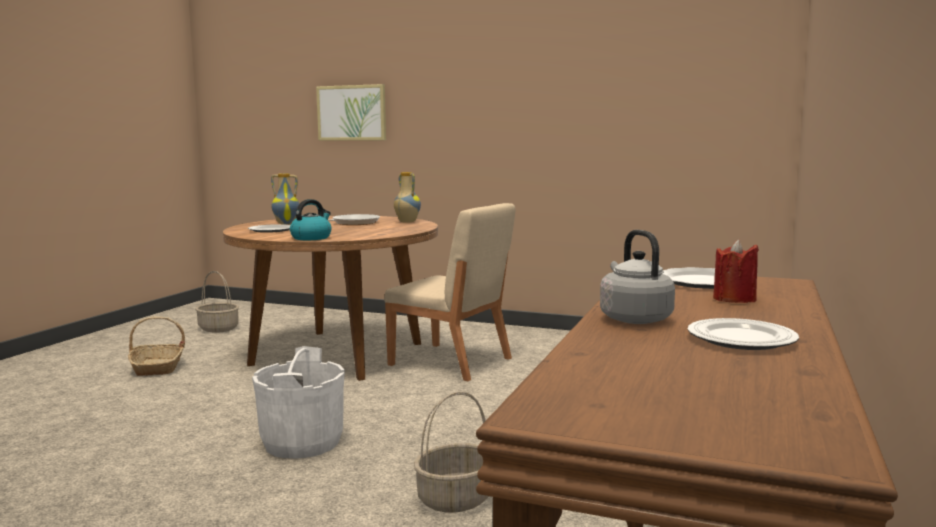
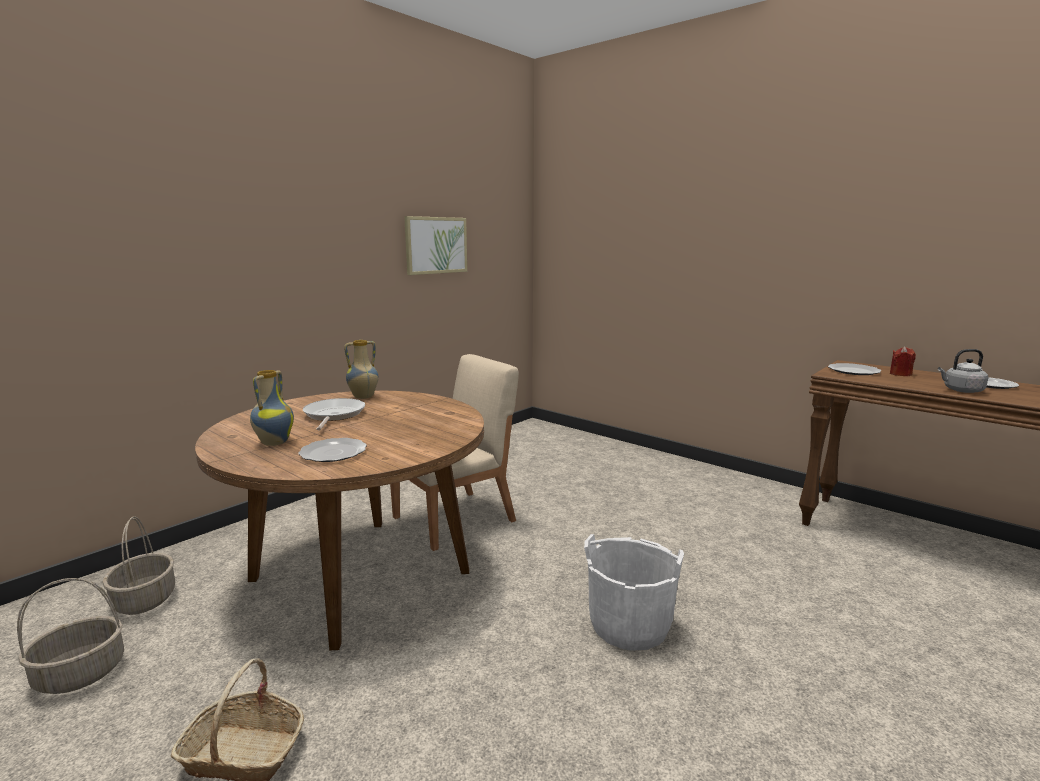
camera: 70 degrees left, 5 degrees up
kettle [290,199,332,240] -> none
picture [316,84,386,141] -> picture moved to [404,216,467,275]
basket [414,392,489,513] -> basket moved to [102,516,175,615]

